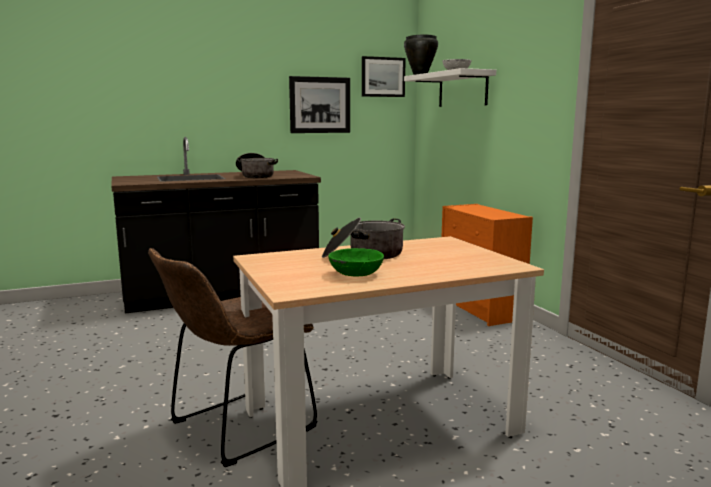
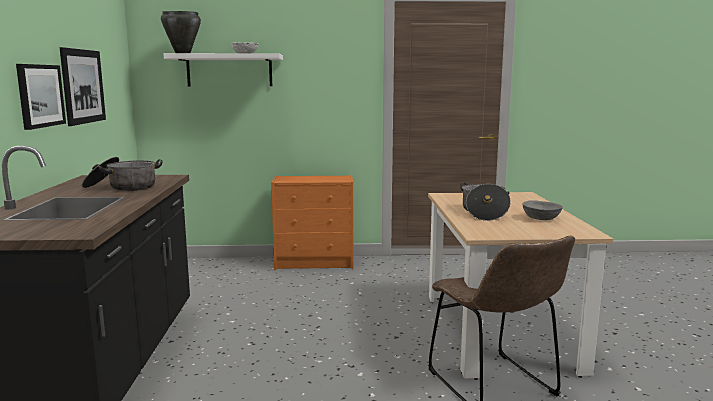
camera: 70 degrees left, 0 degrees up
green bowl [328,248,384,276] -> grey bowl [522,200,563,220]
picture [362,56,406,97] -> picture moved to [16,64,66,130]

